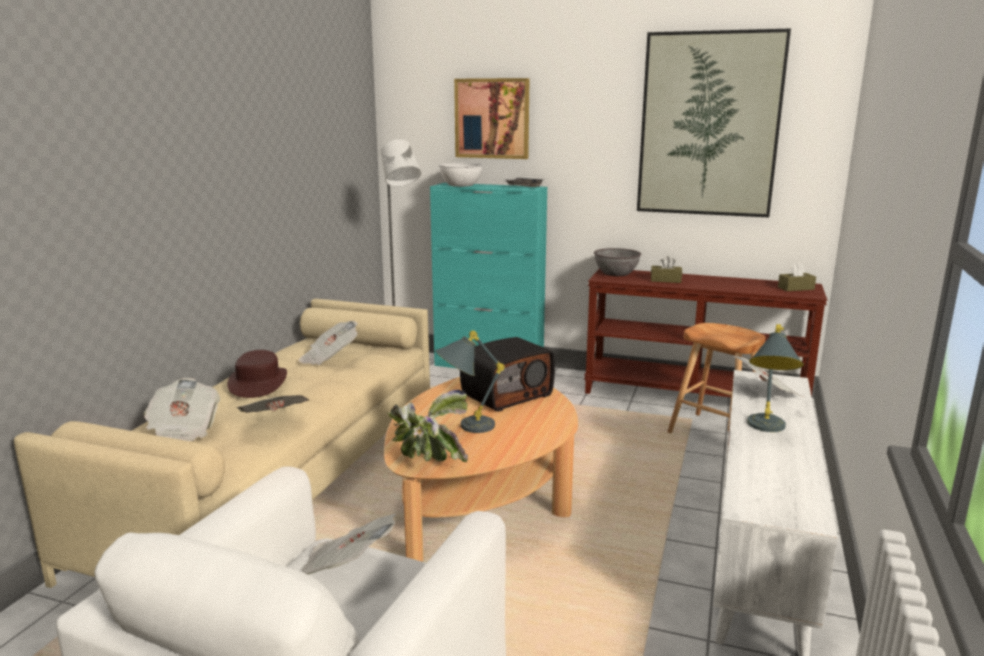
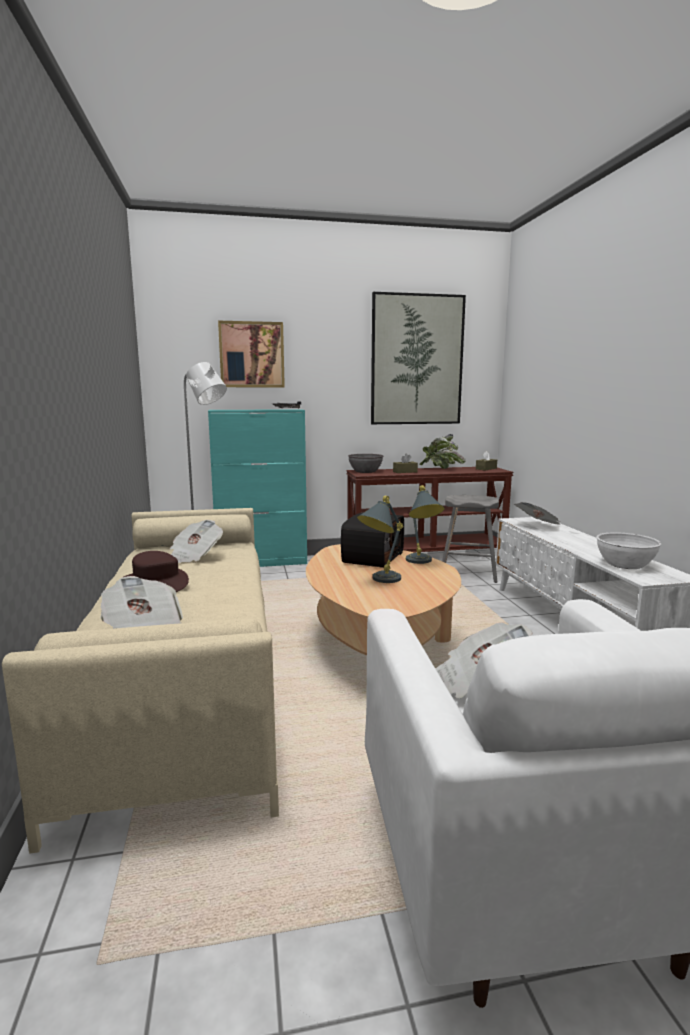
camera: 30 degrees left, 5 degrees down
newspaper [236,395,309,413] -> none
potted plant [387,389,468,462] -> potted plant moved to [419,434,466,469]
white bowl [439,163,483,187] -> white bowl moved to [596,532,661,569]
brown stool [667,323,766,433] -> grey stool [442,495,499,583]
grey table lamp [747,324,804,432] -> grey table lamp moved to [406,485,445,564]

